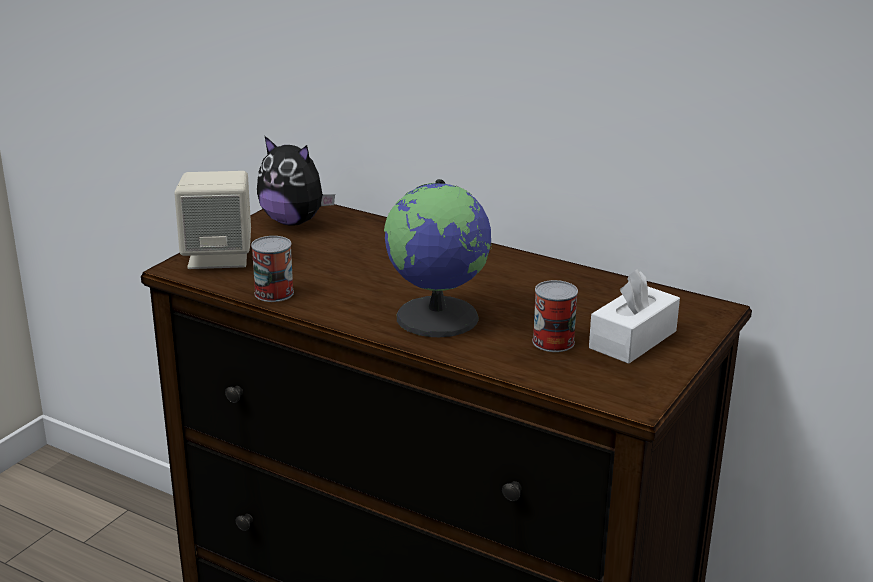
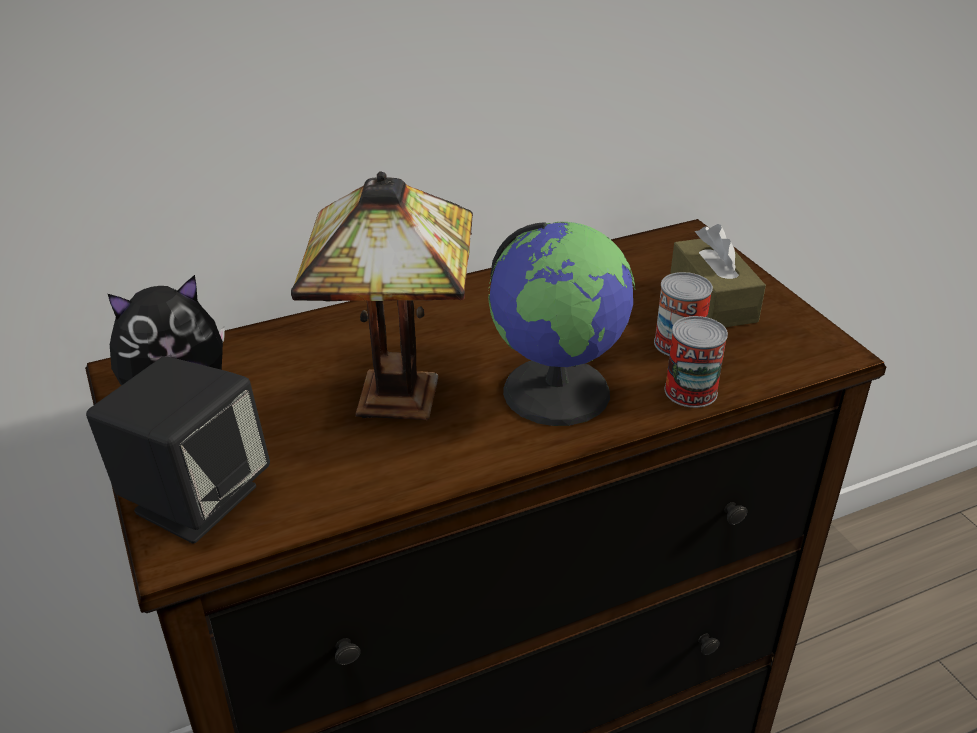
camera: 55 degrees left, 10 degrees up
beige speaker [174,171,251,269] -> black speaker [86,356,270,544]
can [251,236,294,302] -> can moved to [664,316,728,408]
white tissue box [589,269,680,364] -> brown tissue box [670,224,766,327]
none -> table lamp [291,171,473,421]

